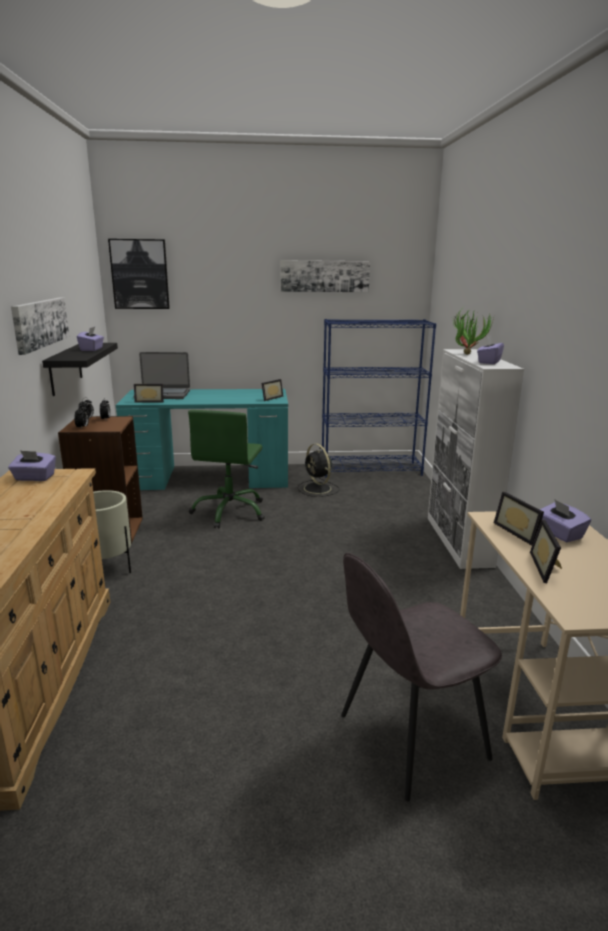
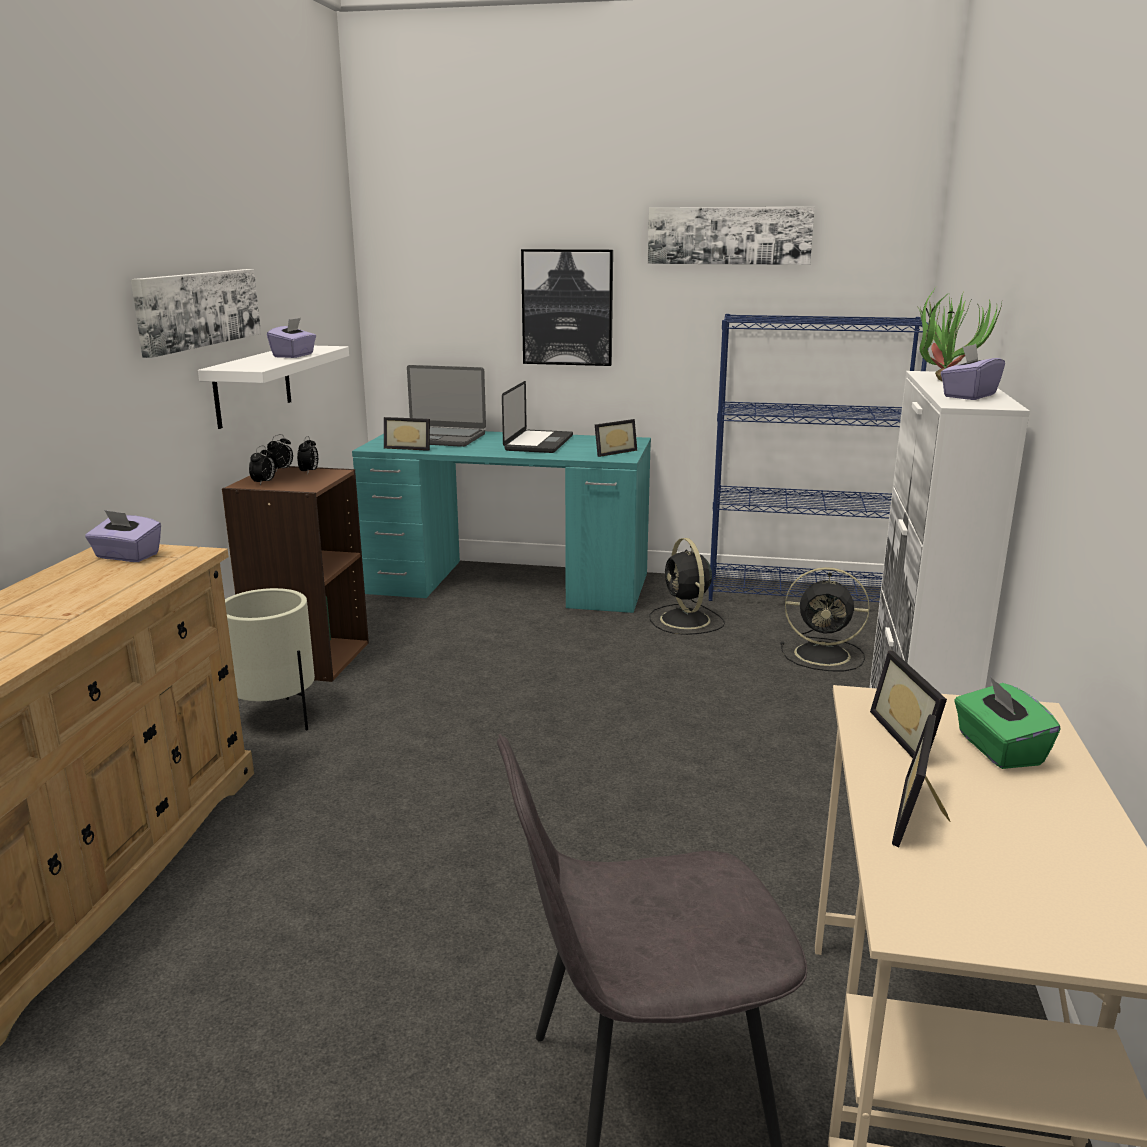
camera: 15 degrees right, 0 degrees up
black shelf [42,343,118,396] -> white shelf [198,346,349,429]
picture [108,239,170,309] -> picture moved to [521,249,613,366]
green office chair [188,410,265,529] -> none
purple tissue box [540,499,591,542] -> green tissue box [954,677,1061,769]
none -> laptop [502,381,573,453]
none -> black fan [780,567,869,671]

